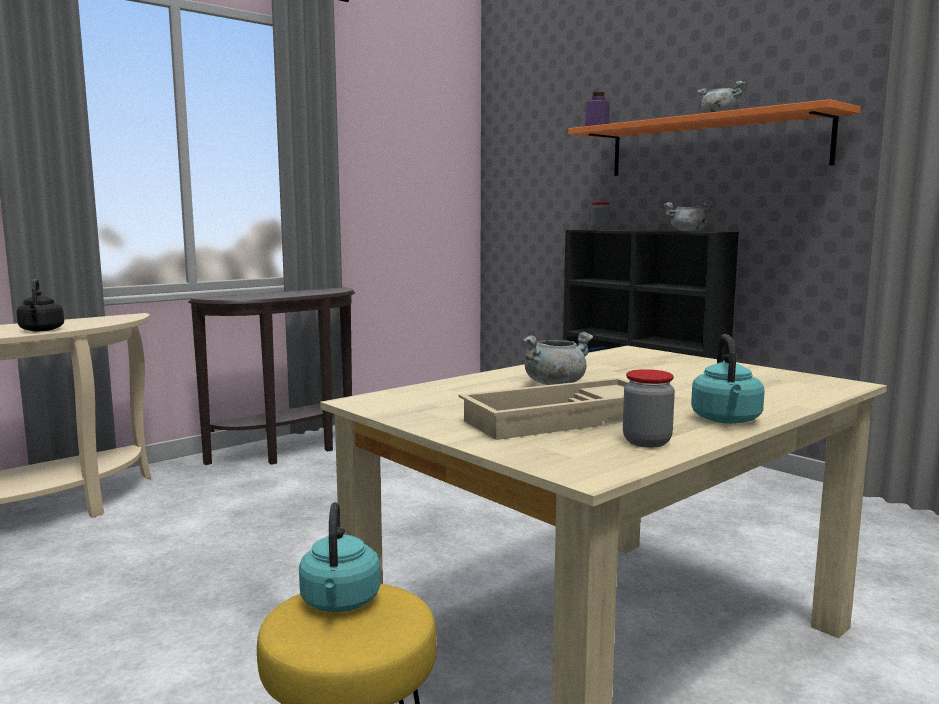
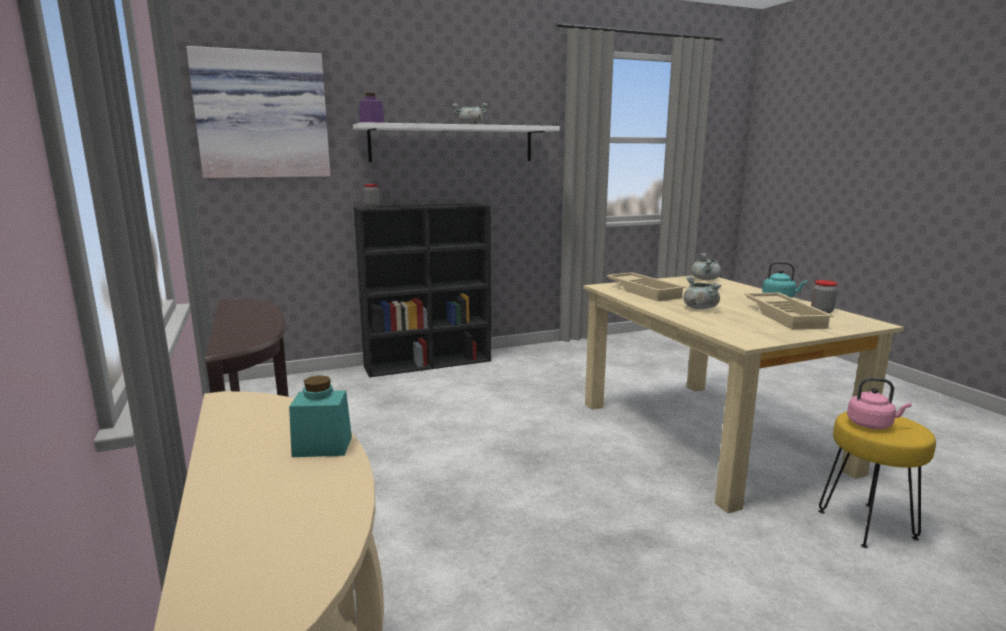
camera: 70 degrees left, 5 degrees up
black kettle [16,279,64,331] -> turquoise jar [289,375,352,457]
turquoise kettle [299,502,380,612] -> pink kettle [847,378,911,429]
orange shelf [568,99,861,176] -> white shelf [353,122,560,162]
grey cooking pot [663,201,713,232] -> grey cooking pot moved to [691,253,721,280]
none -> picture [186,46,331,178]
none -> beige tray [606,272,686,301]

